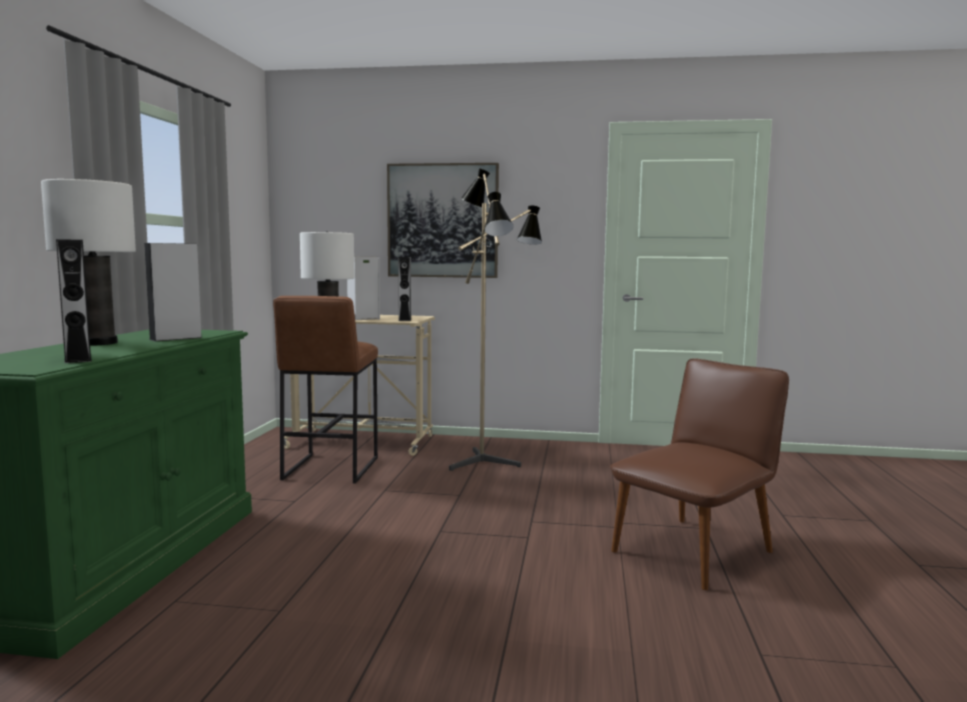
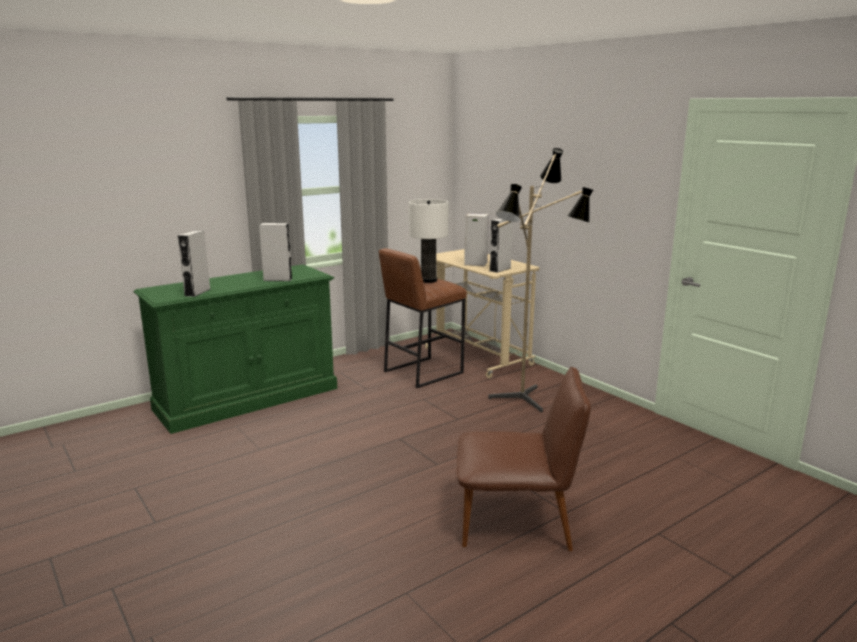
camera: 45 degrees right, 10 degrees up
white table lamp [41,179,136,346] -> none
picture [387,163,499,278] -> none

